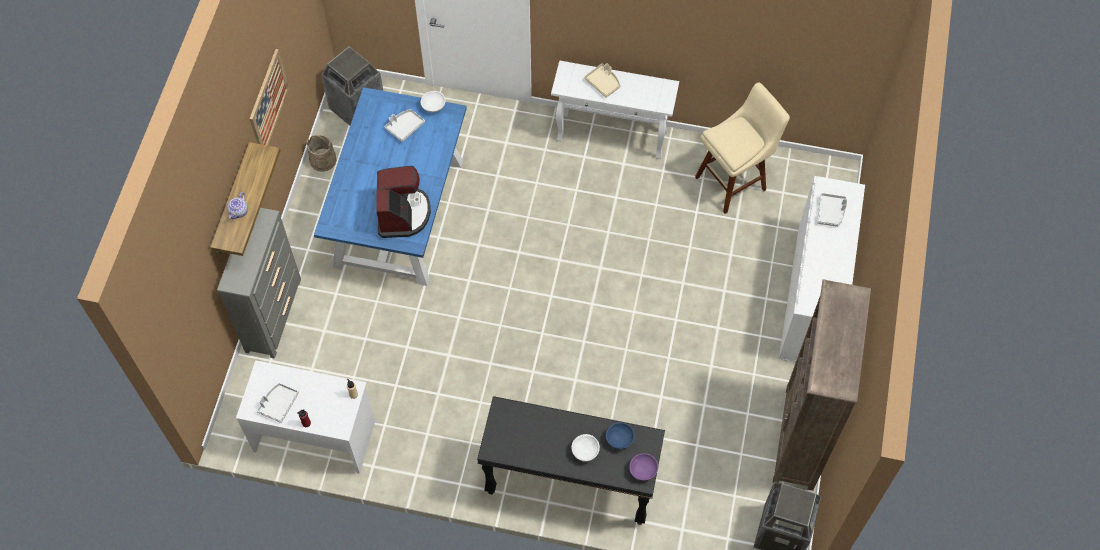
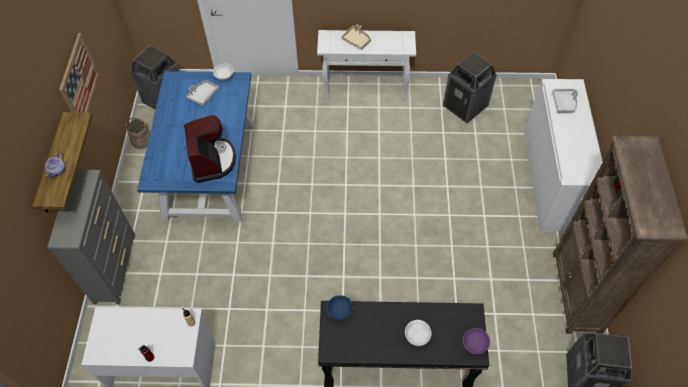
camera: 10 degrees left, 5 degrees down
grey tray [257,383,299,423] -> none
blue bowl [606,422,635,449] -> blue bowl moved to [326,295,353,320]
beige stool [695,82,790,214] -> trash can [443,52,497,123]

